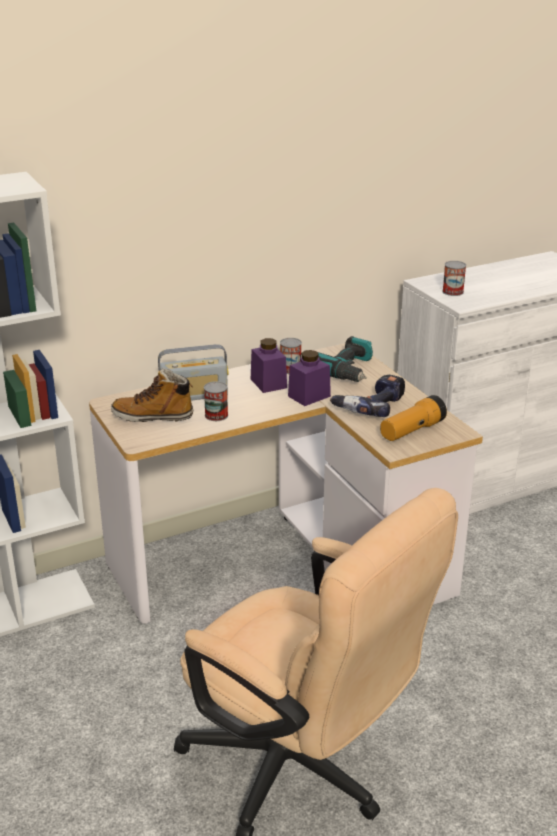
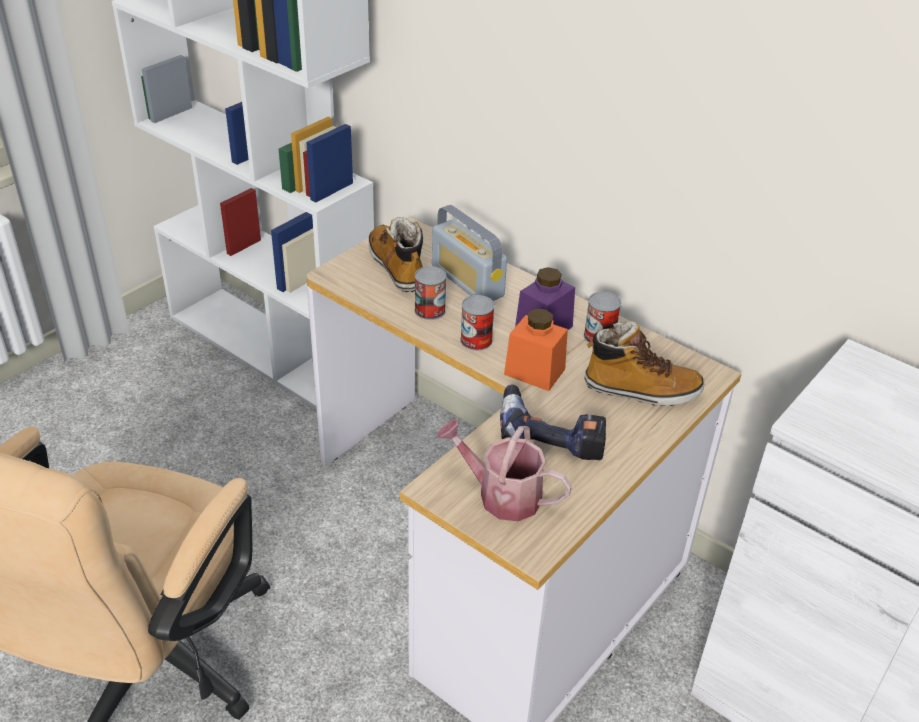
camera: 65 degrees right, 10 degrees up
purple jar [288,350,331,406] -> orange jar [504,309,568,391]
power drill [318,336,373,382] -> boot [584,321,705,406]
flashlight [380,395,447,441] -> watering can [436,420,572,521]
can [442,261,466,296] -> can moved to [460,295,495,351]

